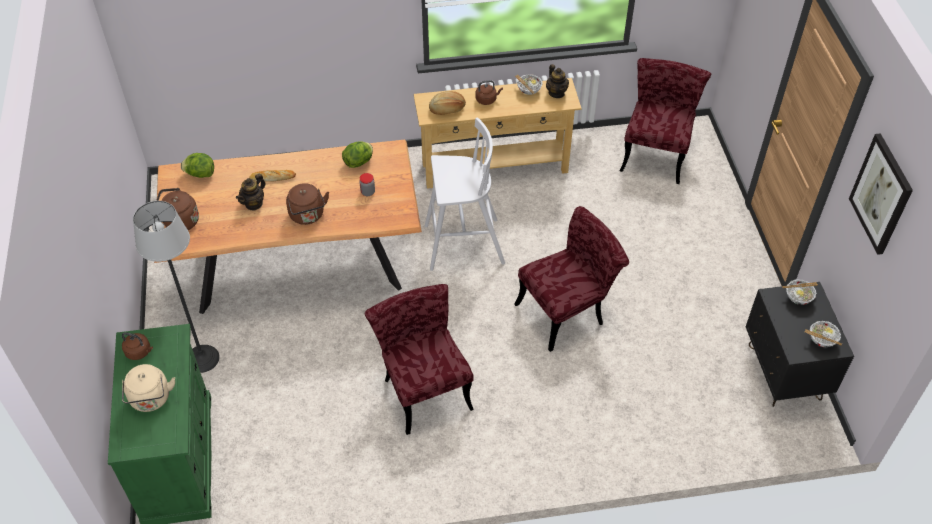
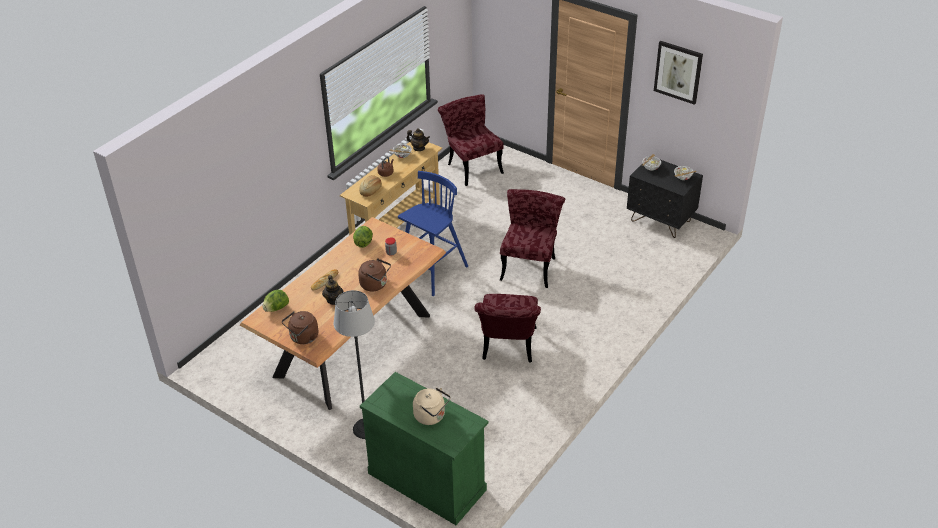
camera: 45 degrees left, 10 degrees down
brown kettle [122,332,153,360] -> none
red chair [365,284,474,435] -> red chair turned 105 degrees counterclockwise [474,294,541,363]
white stool [425,117,505,271] -> blue stool [398,171,468,296]

